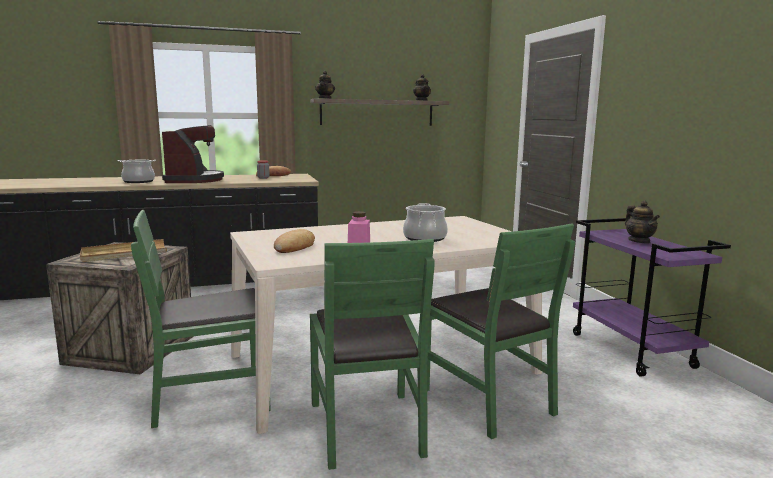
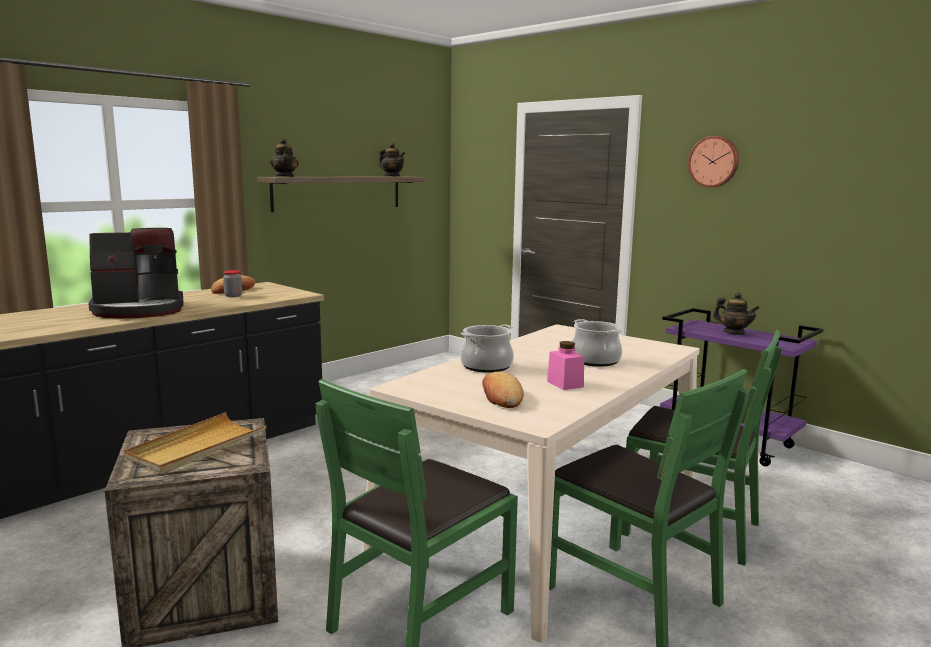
camera: 30 degrees left, 0 degrees up
cooking pot [118,160,156,183] -> cooking pot moved to [460,324,514,373]
coffee machine [162,125,224,183] -> coffee machine turned 105 degrees clockwise [88,228,184,318]
none -> wall clock [688,136,739,187]

